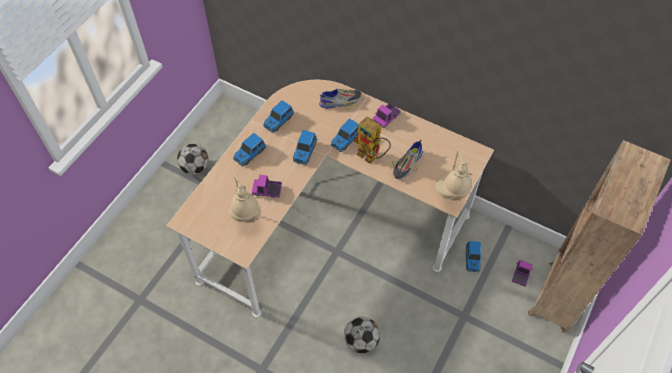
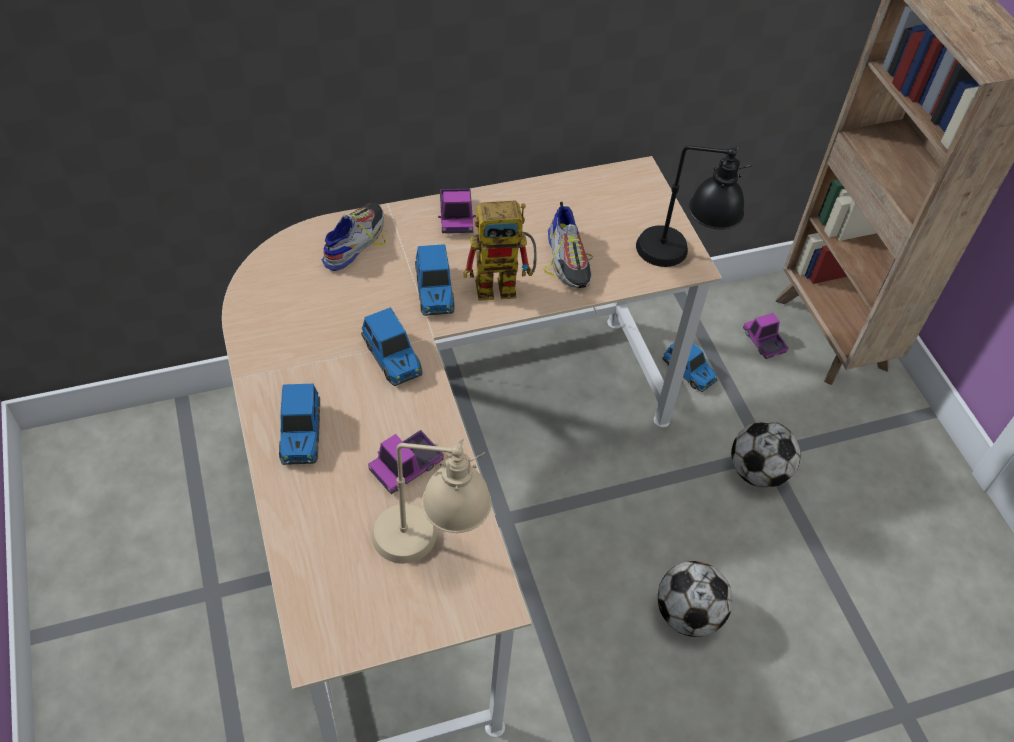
camera: 50 degrees left, 5 degrees down
football [177,144,209,175] -> football moved to [731,421,801,488]
toy car [263,100,294,133] -> none
beige table lamp [435,149,473,199] -> black table lamp [636,145,751,267]

